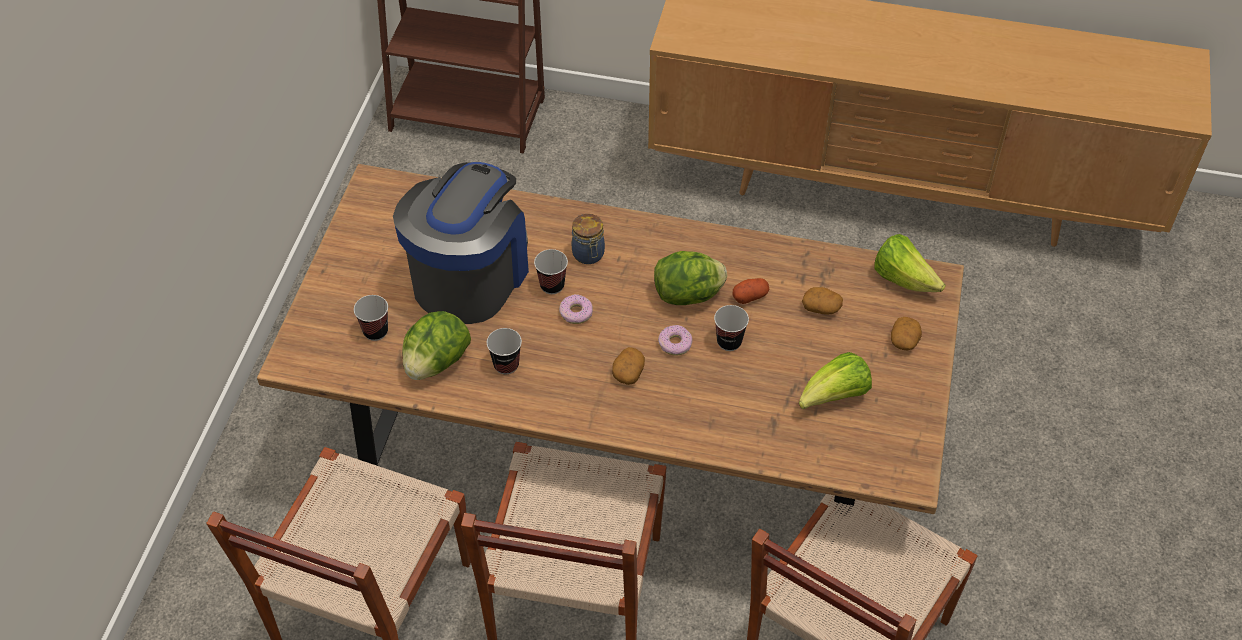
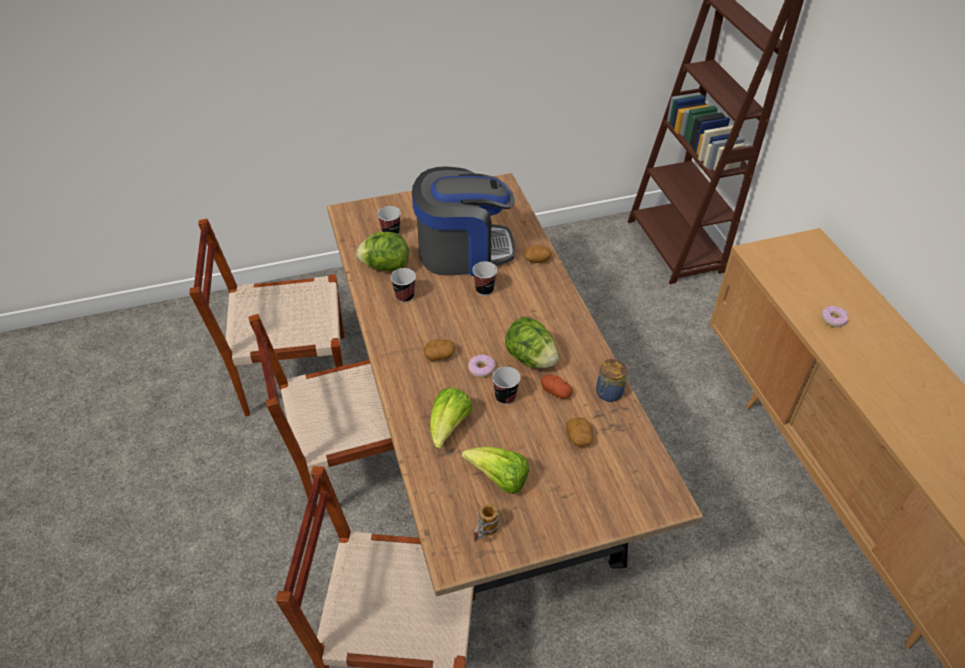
camera: 60 degrees right, 5 degrees down
donut [559,294,593,324] -> donut moved to [821,306,848,327]
jar [572,214,605,264] -> jar moved to [596,359,627,402]
lettuce [874,234,946,292] -> lettuce moved to [430,388,472,449]
potato [891,317,922,351] -> potato moved to [524,245,551,263]
none -> mug [473,504,499,542]

